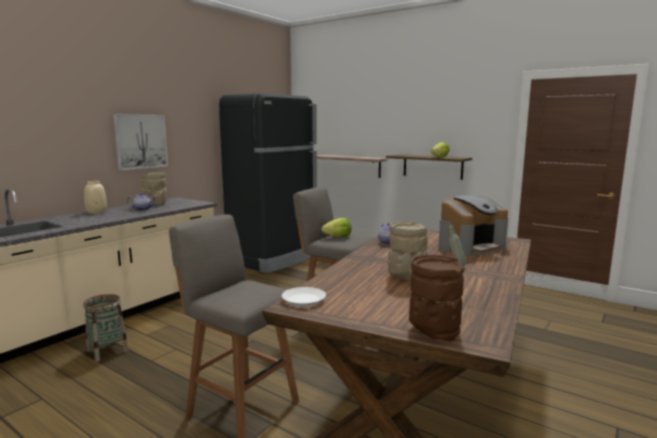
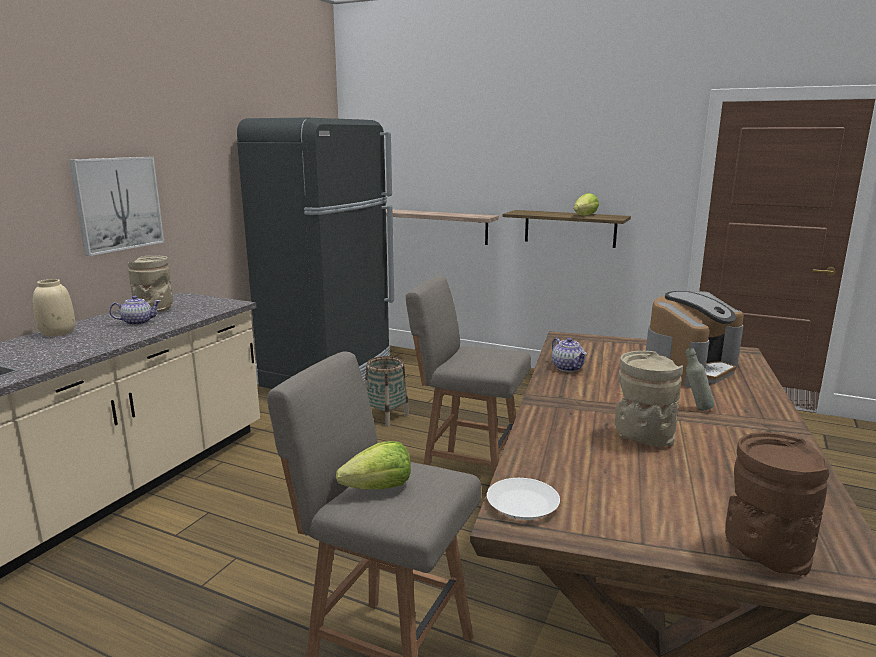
camera: 10 degrees left, 5 degrees up
basket [83,294,129,362] -> basket moved to [365,356,409,426]
lettuce [321,218,351,237] -> lettuce moved to [336,441,411,489]

